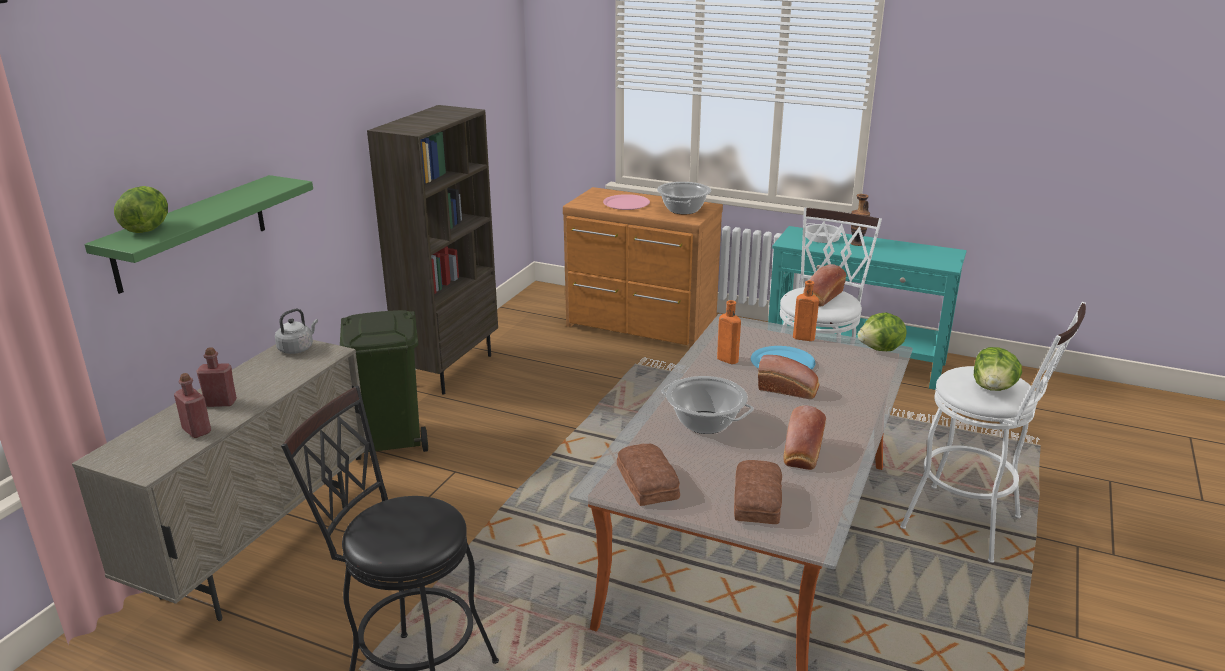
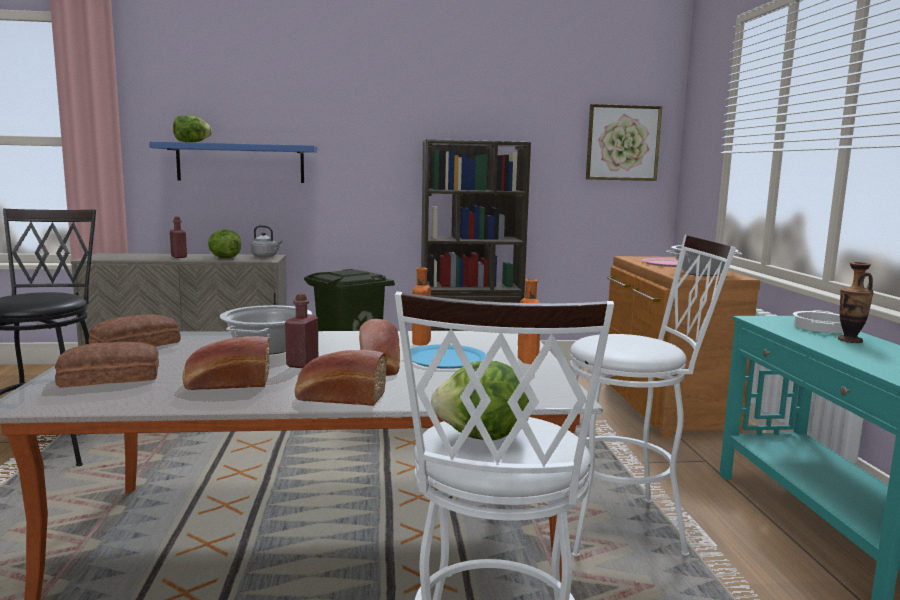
camera: 60 degrees right, 15 degrees down
green shelf [85,175,313,294] -> blue shelf [149,142,317,183]
red bottle [174,373,211,438] -> red bottle moved to [285,293,318,368]
bread [803,264,846,306] -> bread moved to [295,350,387,406]
lettuce [858,313,906,351] -> lettuce moved to [208,229,241,258]
none -> picture [586,104,662,181]

